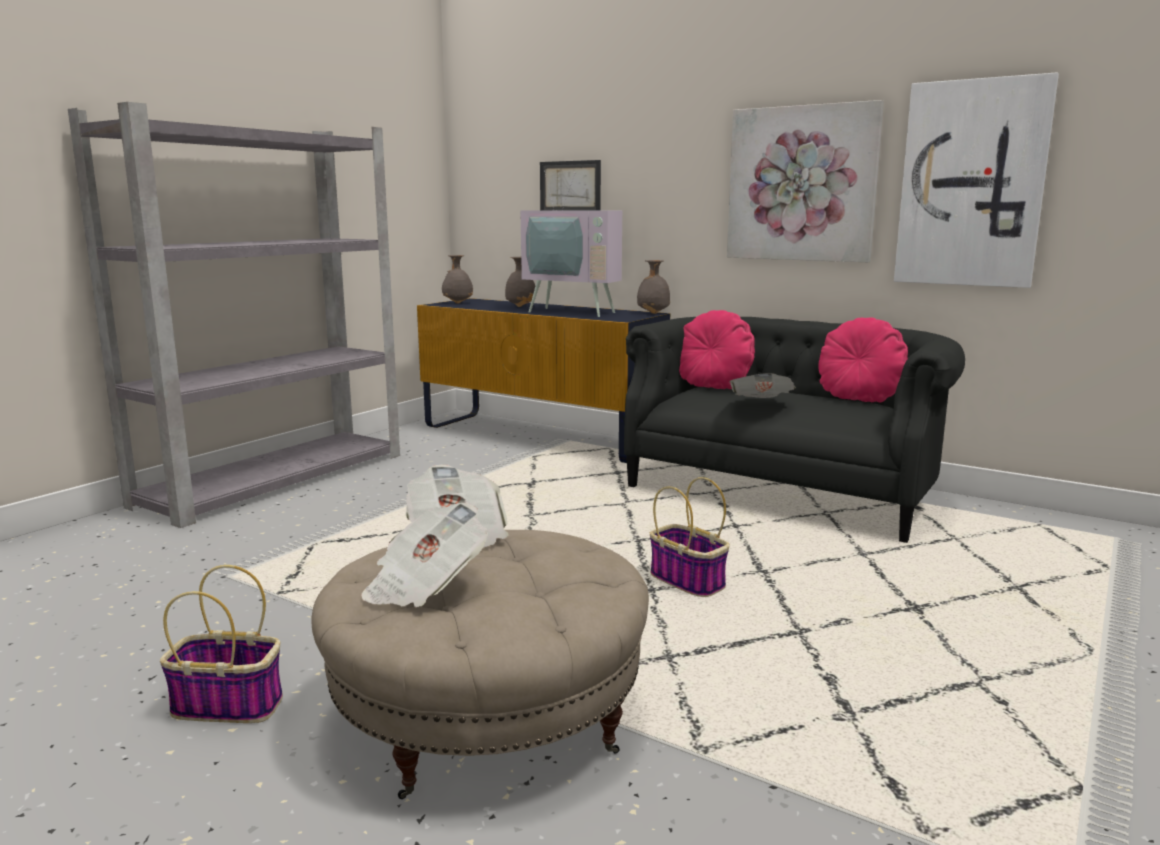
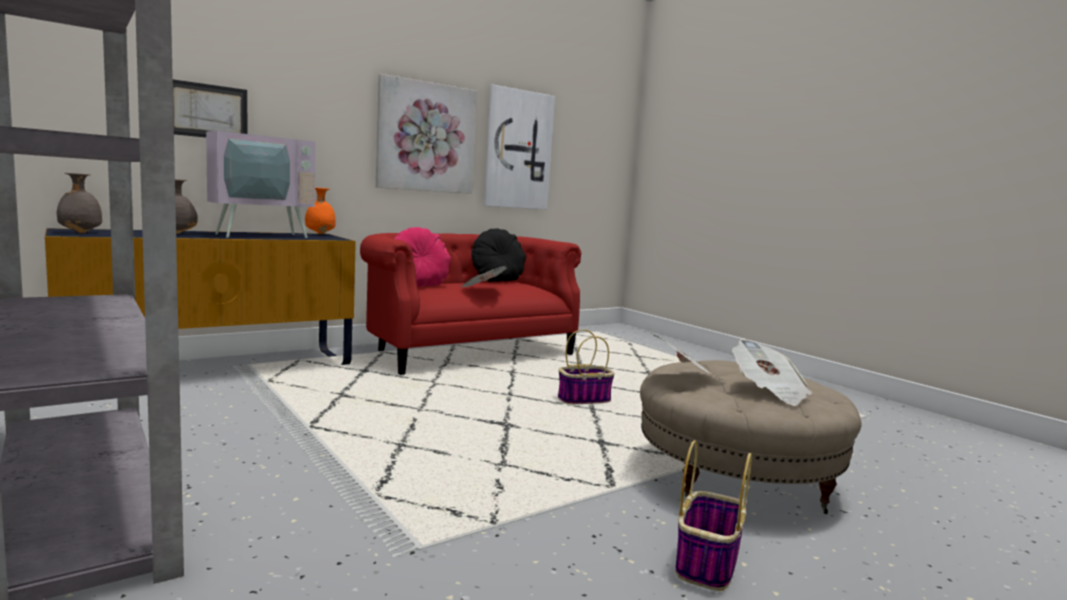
camera: 70 degrees left, 5 degrees down
black sofa [624,317,965,543] -> red sofa [360,233,581,375]
grey vase [637,260,670,314] -> orange vase [305,188,336,234]
pink pillow [819,318,908,403] -> black pillow [471,228,526,282]

